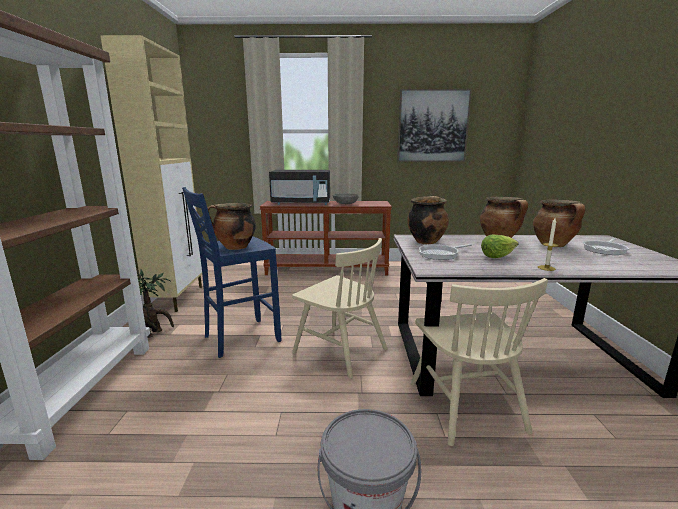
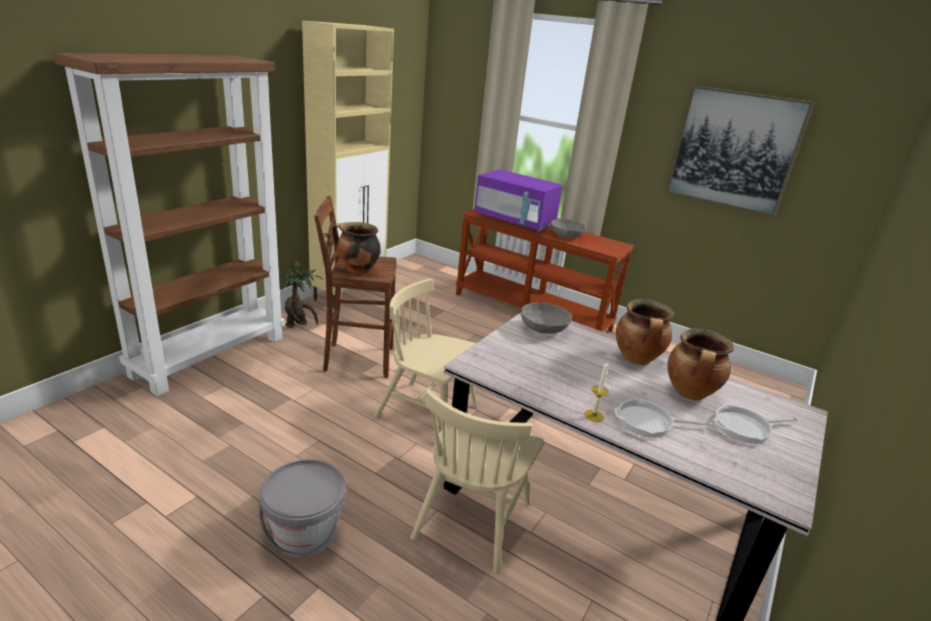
camera: 30 degrees right, 10 degrees up
blue stool [182,187,281,358] -> brown stool [314,196,396,378]
black microwave [269,170,330,205] -> purple microwave [474,169,563,231]
beige chair [292,238,388,379] -> beige chair turned 135 degrees clockwise [374,279,478,425]
cooking pot [407,196,449,244] -> grey bowl [521,302,572,334]
frying pan [419,244,472,260] -> frying pan moved to [614,399,711,438]
lettuce [481,235,519,258] -> none

